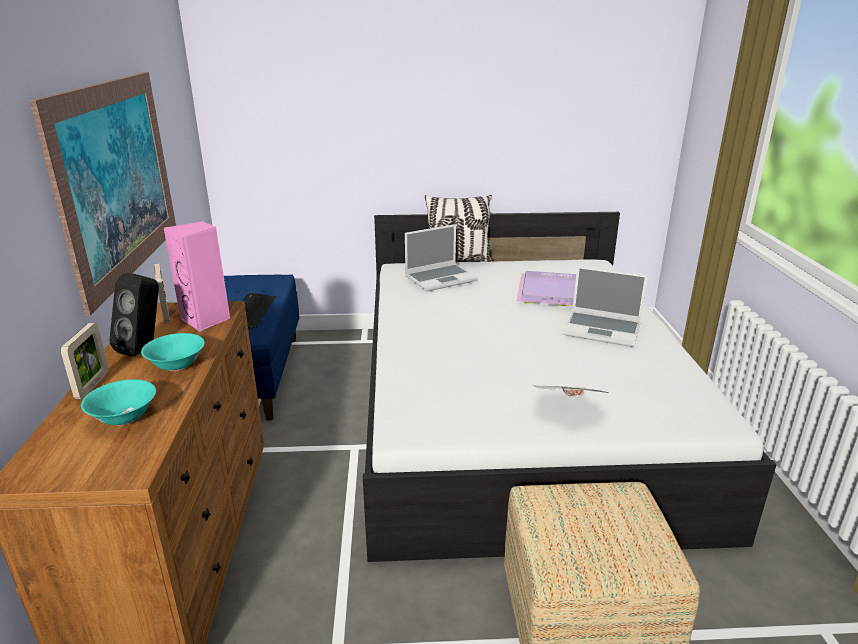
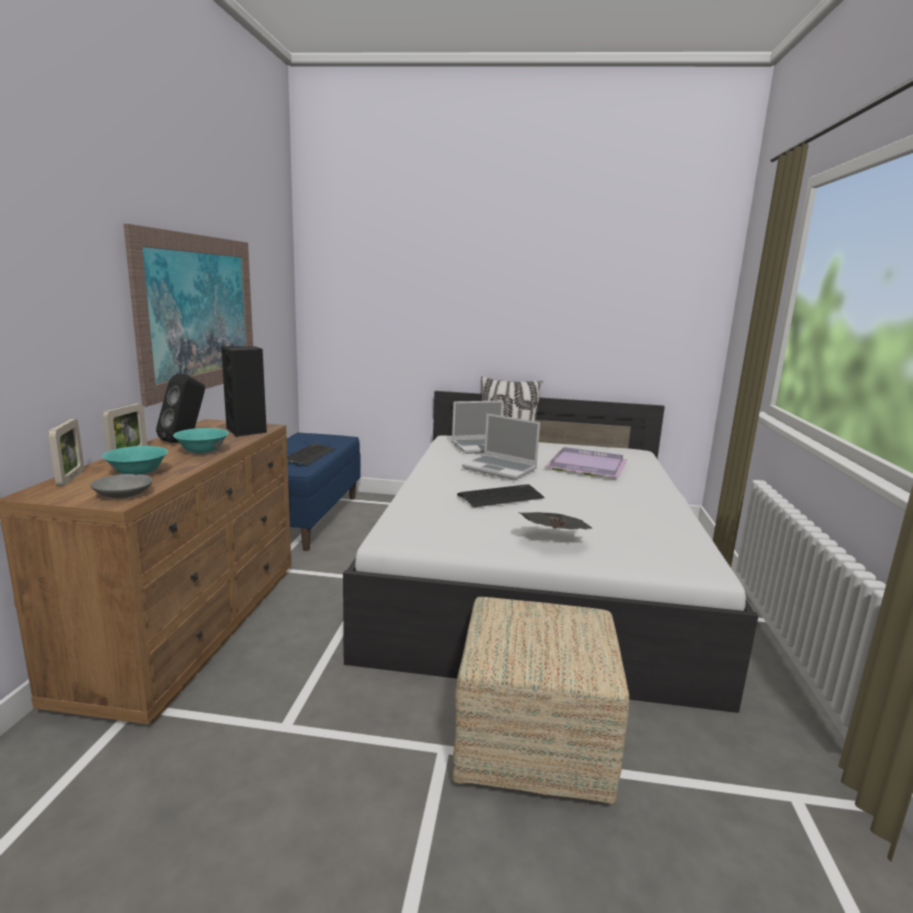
camera: 10 degrees right, 10 degrees down
picture frame [154,264,170,323] -> picture frame moved to [49,419,84,486]
pink speaker [164,221,230,332] -> black speaker [221,346,267,437]
laptop [563,266,648,347] -> laptop moved to [462,413,540,480]
none -> grey bowl [90,474,152,498]
none -> keyboard [457,484,545,507]

